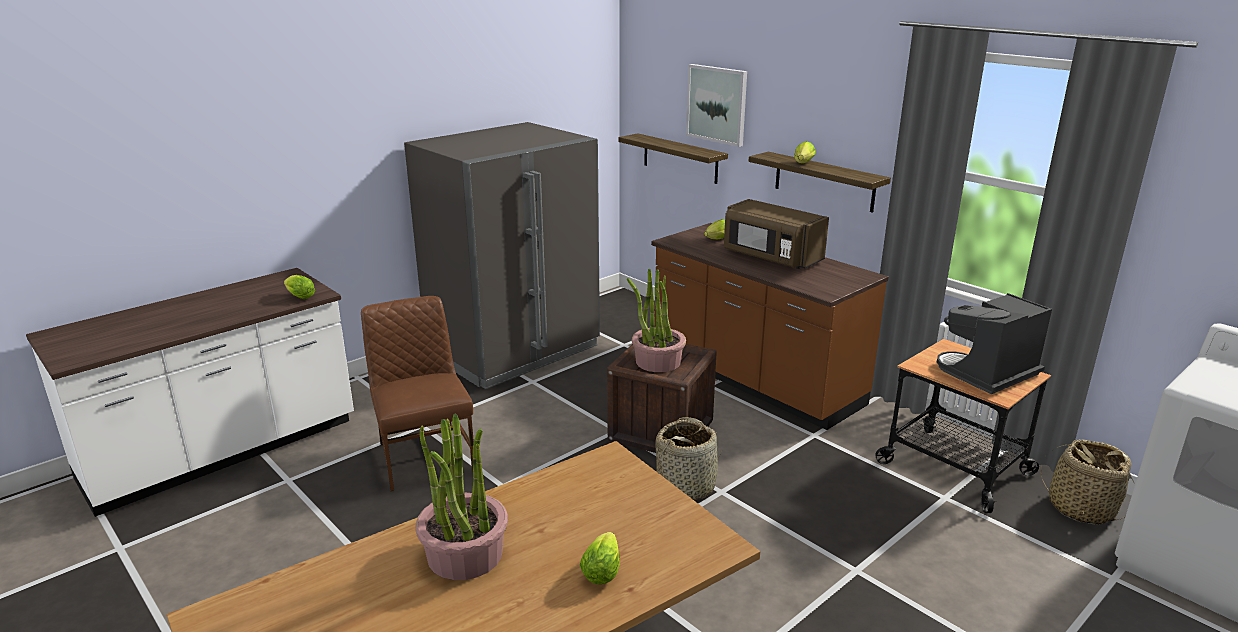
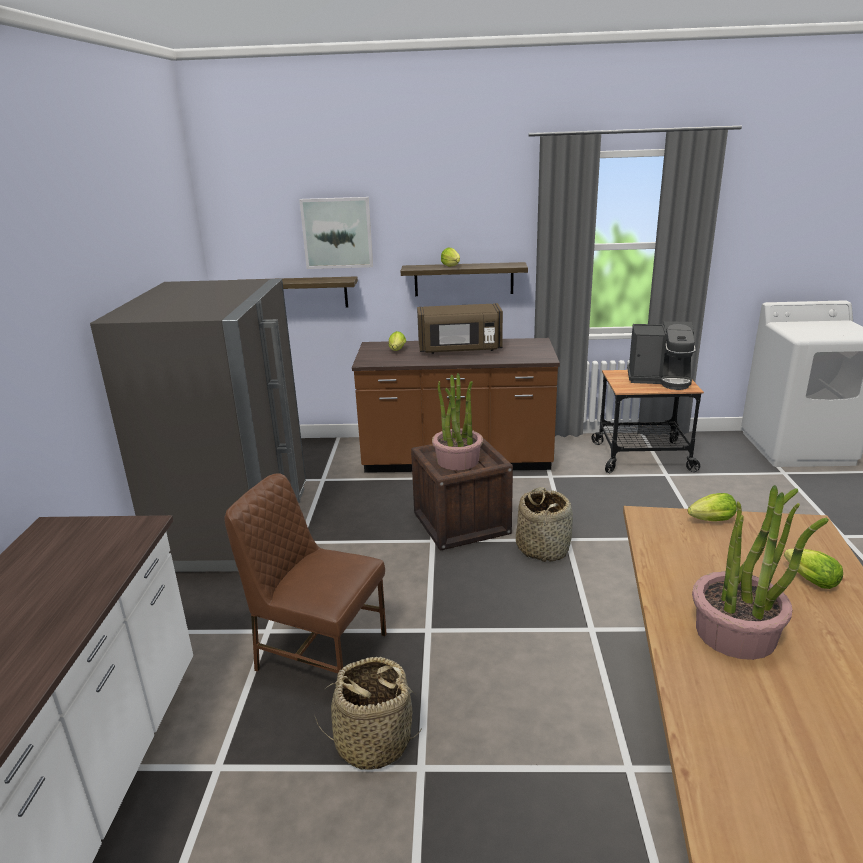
camera: 45 degrees left, 0 degrees up
lettuce [284,275,315,299] -> lettuce moved to [688,493,737,521]
coffee machine [937,293,1052,394] -> coffee machine turned 90 degrees counterclockwise [627,321,696,390]
basket [1041,439,1135,525] -> basket moved to [315,657,421,770]

